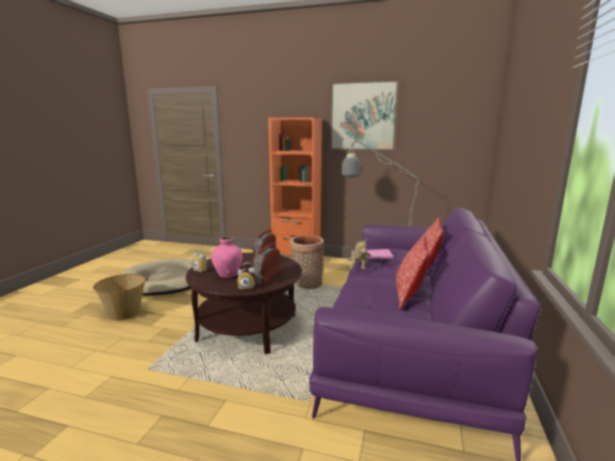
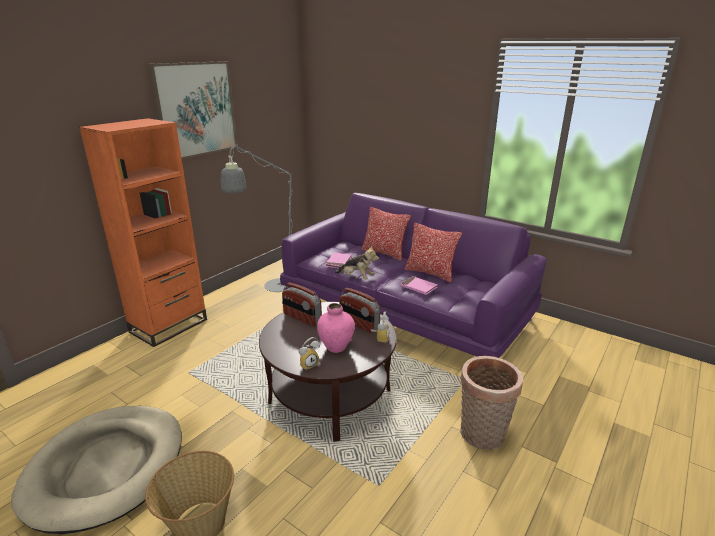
camera: 70 degrees left, 10 degrees up
basket [290,235,324,289] -> basket moved to [460,356,523,450]
none -> pink book [400,276,438,295]

